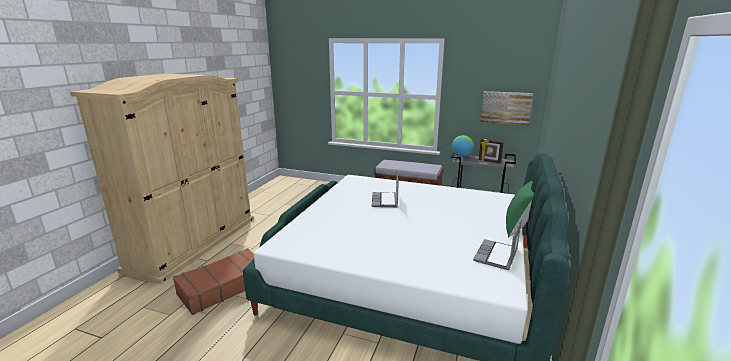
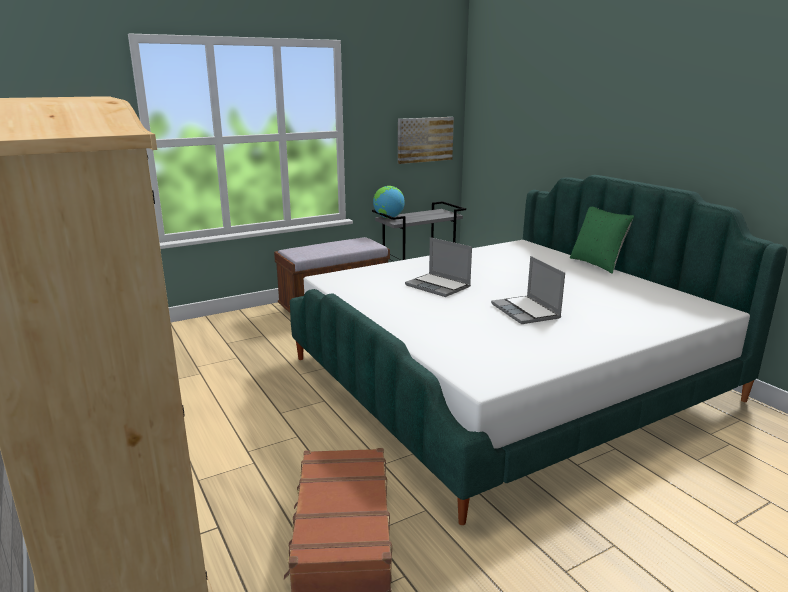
camera: 50 degrees left, 0 degrees up
laptop [473,218,522,270] -> laptop moved to [491,256,565,324]
picture frame [479,139,504,163] -> none

